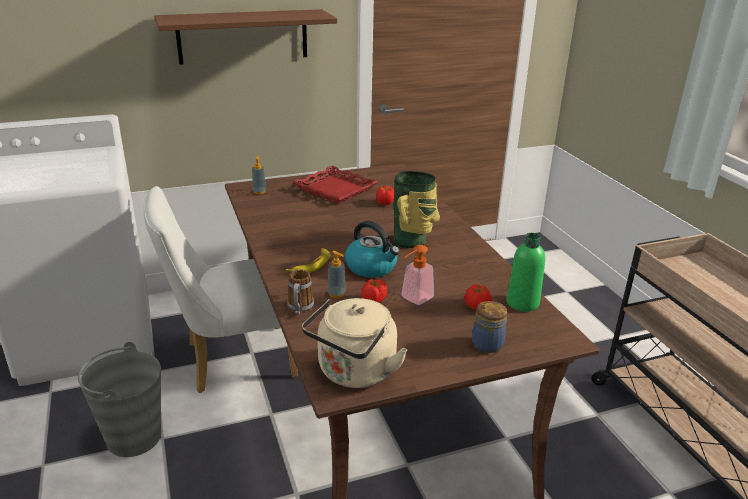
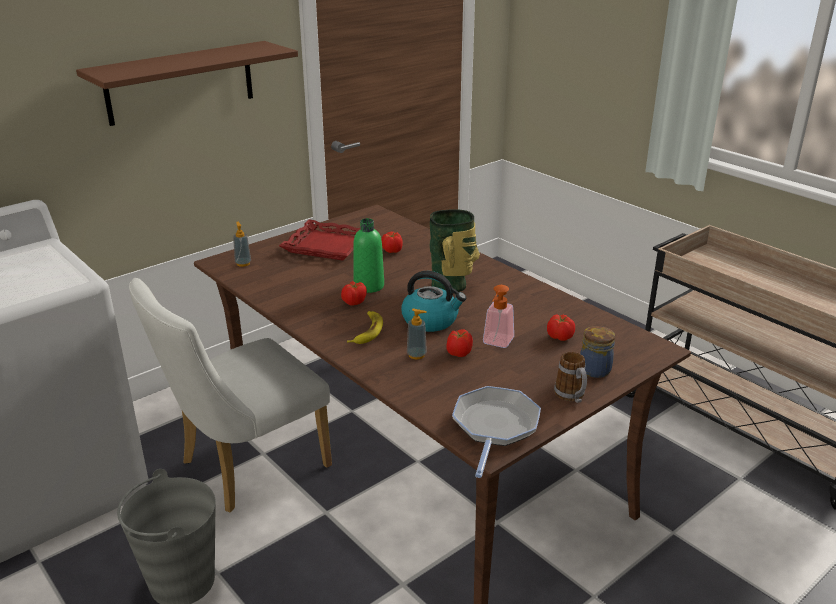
camera: 20 degrees left, 0 degrees up
mug [287,269,314,314] -> mug moved to [554,352,587,403]
beige kettle [302,298,407,388] -> frying pan [452,386,541,478]
green bottle [507,233,545,312] -> green bottle moved to [353,218,384,293]
none -> tomato [341,281,367,306]

